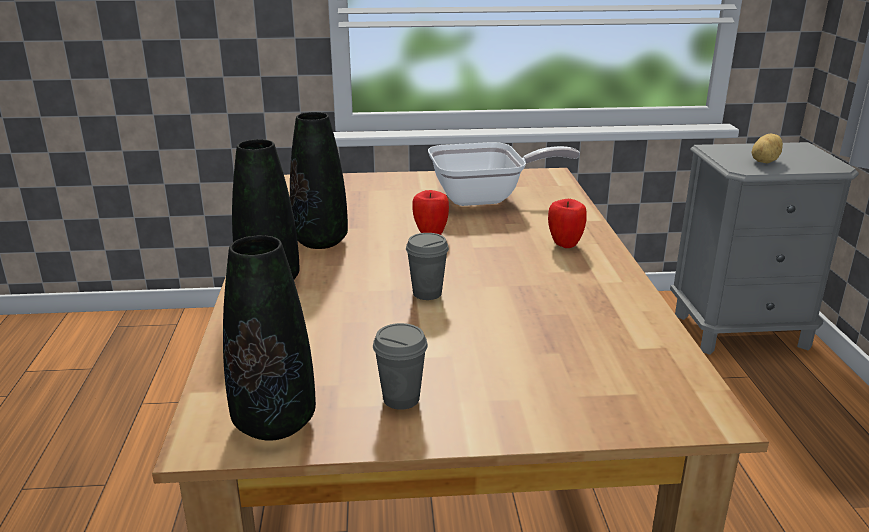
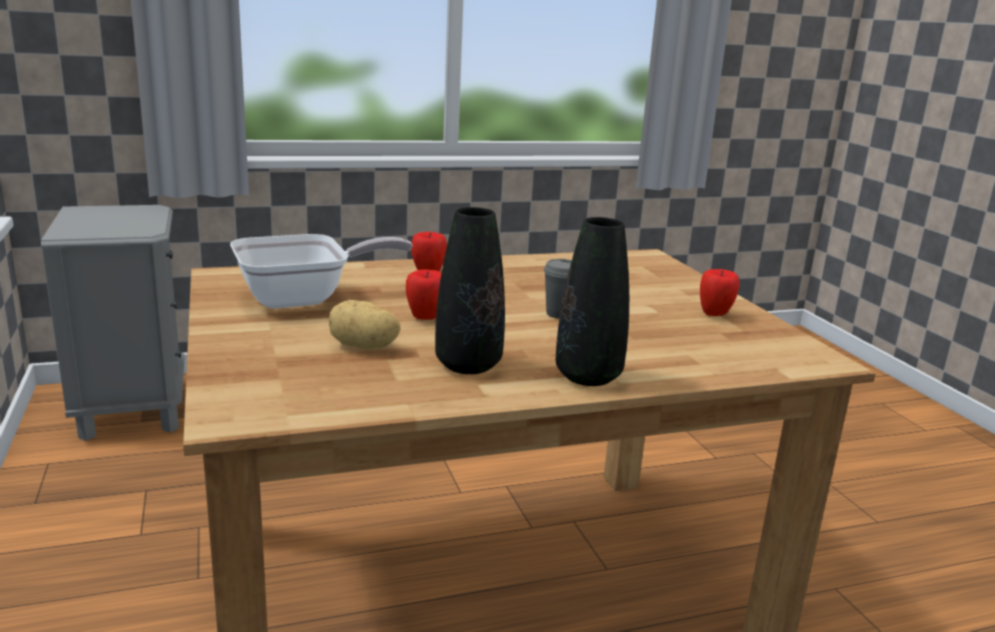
camera: 105 degrees left, 5 degrees down
black vase [223,235,316,441] -> none
grey cup [373,323,428,410] -> apple [700,269,739,316]
frying pan [428,142,580,206] -> frying pan turned 90 degrees clockwise [230,234,413,309]
potato [752,134,783,163] -> potato moved to [329,300,400,350]

